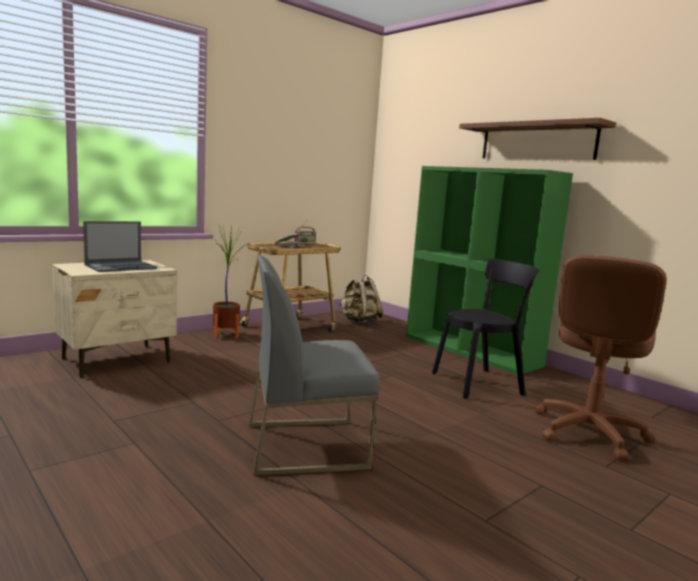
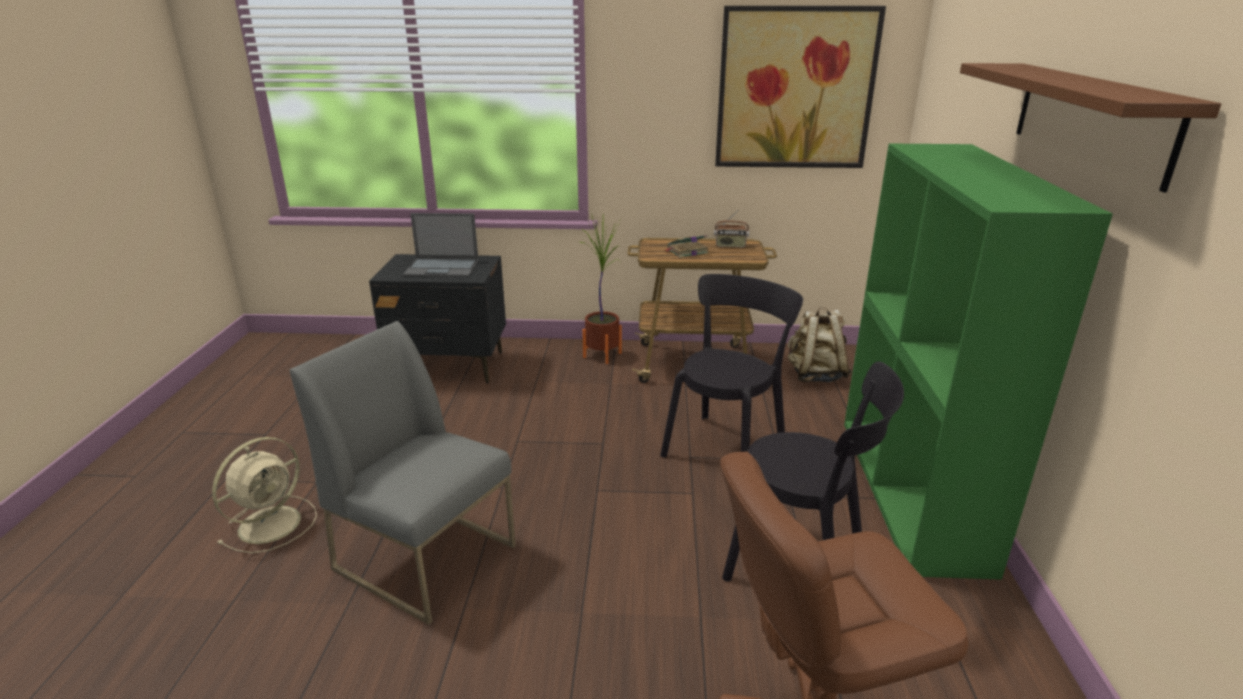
camera: 45 degrees right, 15 degrees up
beige nightstand [52,260,177,378] -> black nightstand [369,254,506,383]
none -> beige fan [212,437,317,553]
none -> black chair [660,274,803,457]
none -> picture [715,6,886,168]

